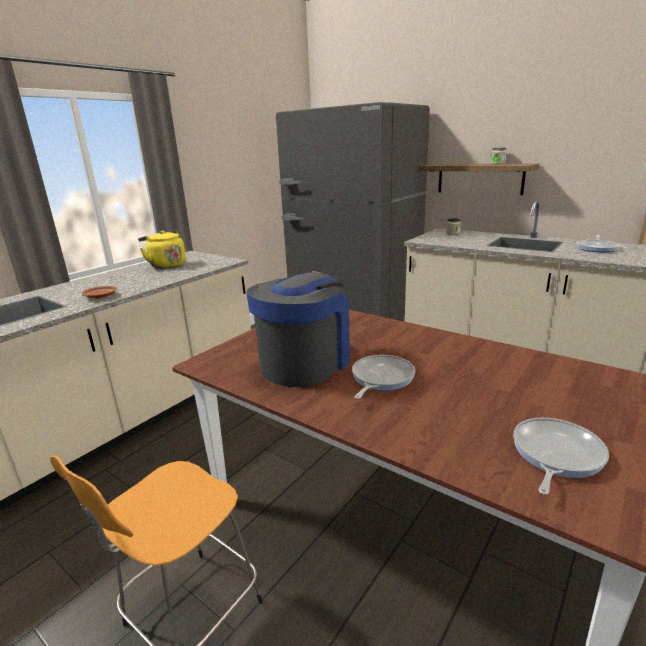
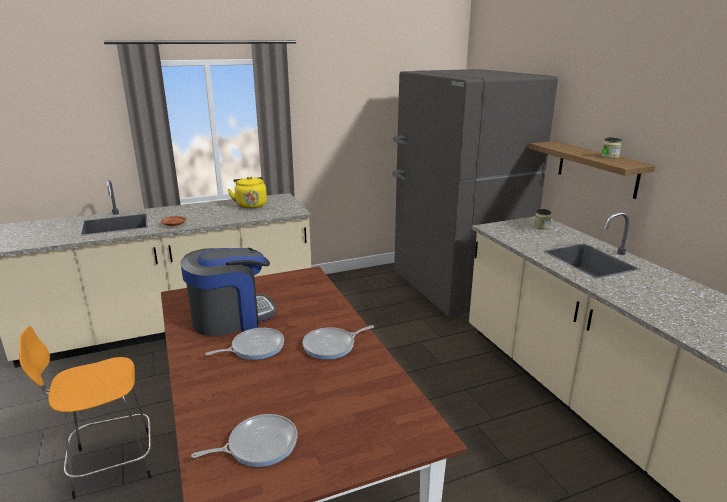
camera: 30 degrees right, 0 degrees up
frying pan [577,235,620,253] -> frying pan moved to [302,325,374,360]

